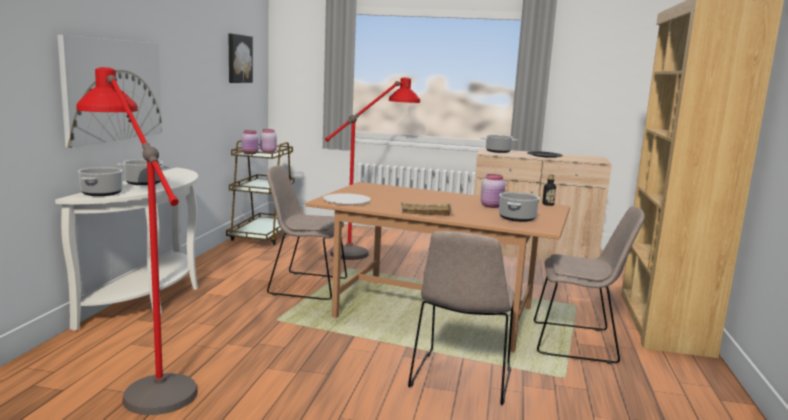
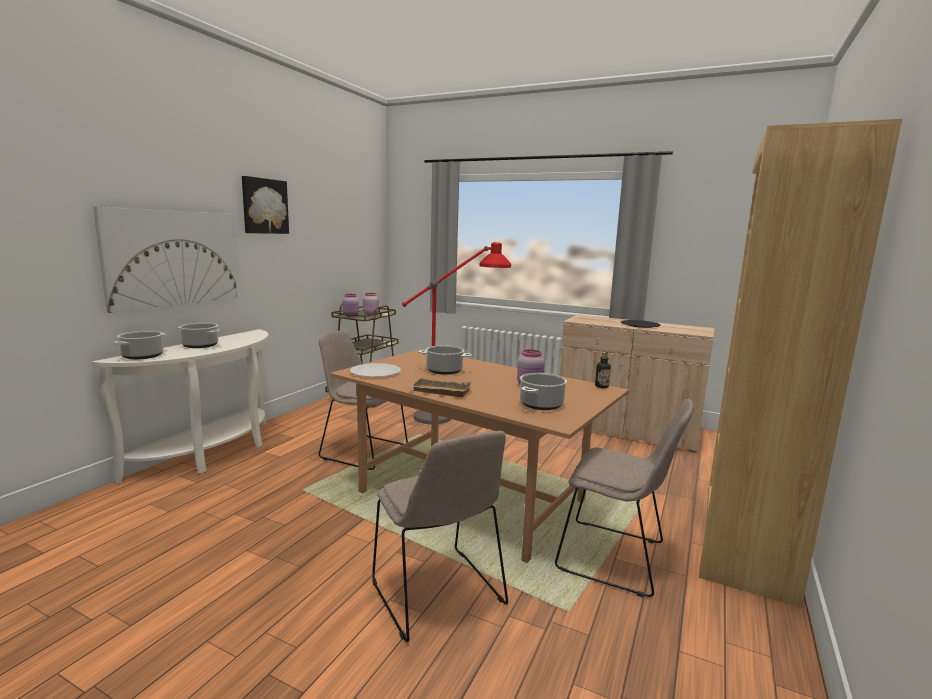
camera: 15 degrees right, 0 degrees up
red floor lamp [76,67,198,415] -> none
picture [228,34,253,83] -> picture moved to [242,176,289,234]
beige chair [408,231,514,405] -> beige chair turned 60 degrees counterclockwise [372,431,508,642]
cooking pot [481,135,518,153] -> cooking pot moved to [419,345,472,375]

